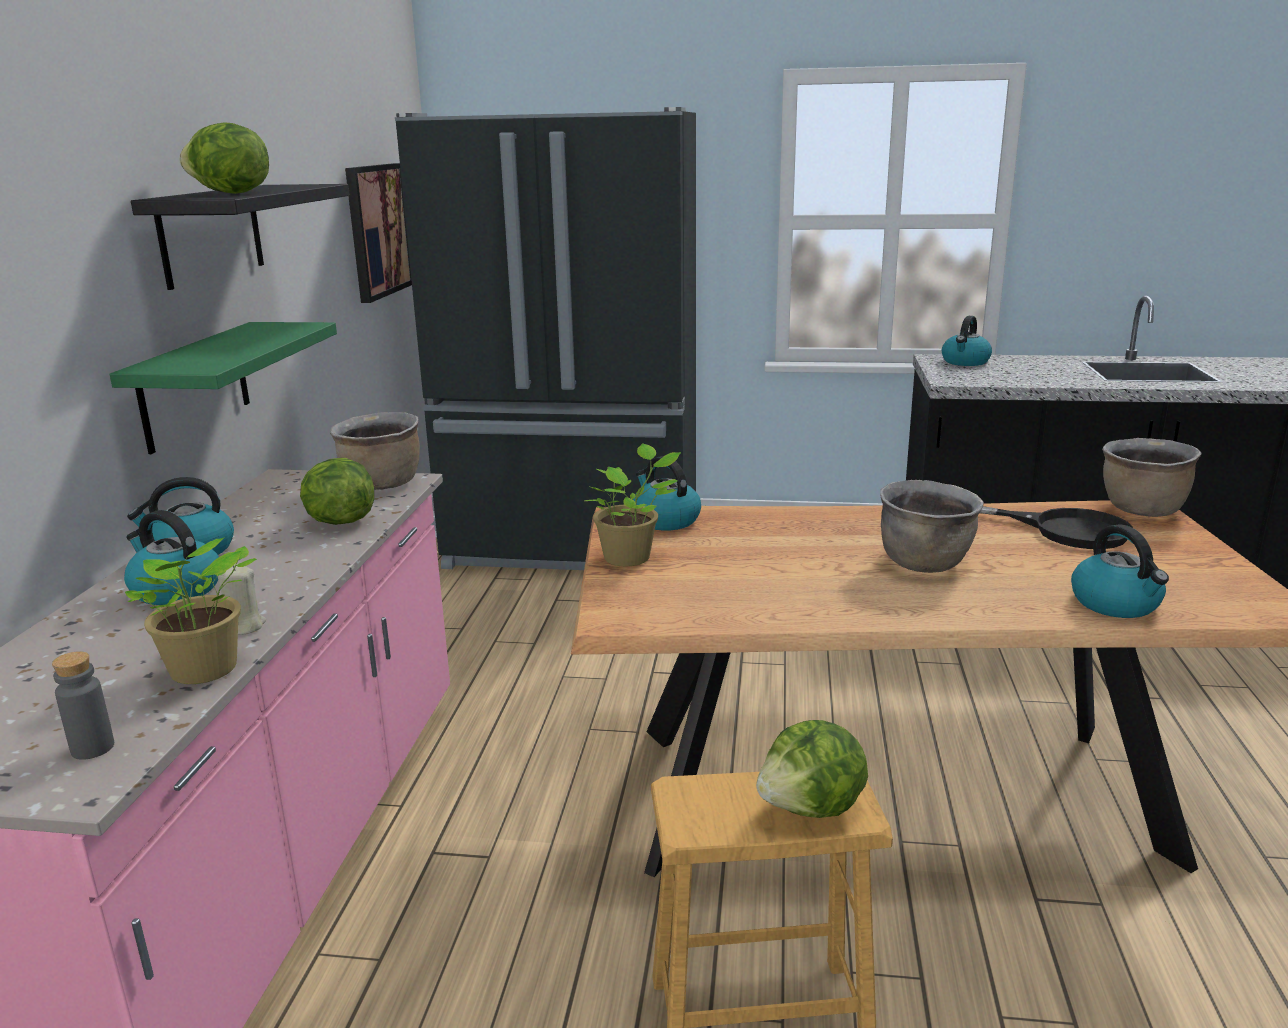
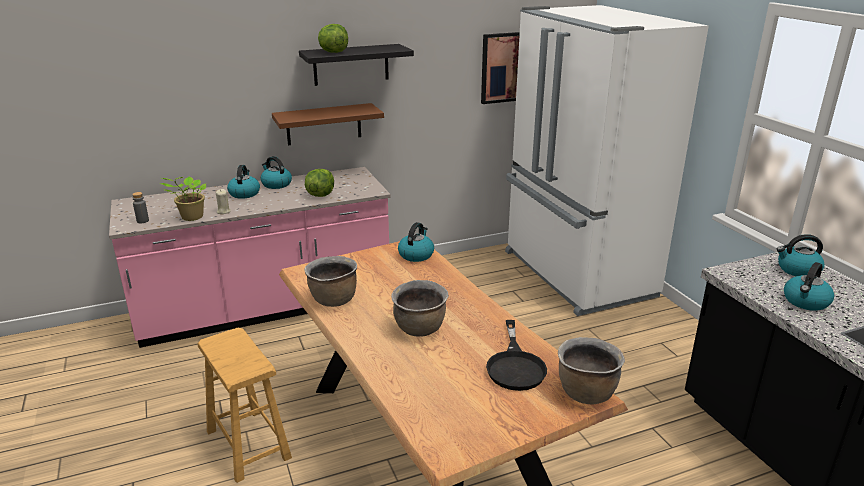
camera: 60 degrees right, 5 degrees up
green shelf [109,322,337,454] -> brown shelf [272,103,384,145]
brown cooking pot [330,412,420,490] -> brown cooking pot moved to [304,256,357,307]
black fridge [395,107,696,570] -> white fridge [505,5,709,316]
potted plant [584,444,681,567] -> none
lettuce [756,720,868,818] -> none
kettle [1071,524,1169,618] -> kettle moved to [784,262,834,311]

